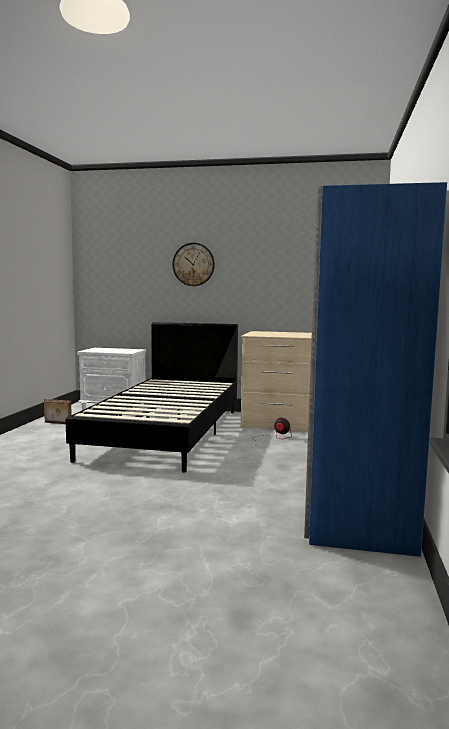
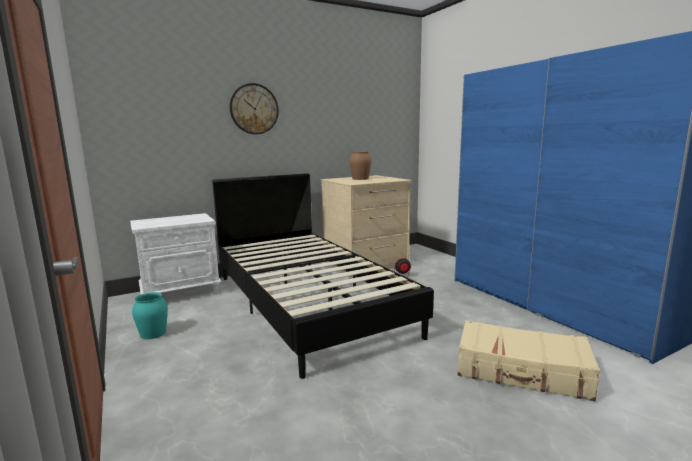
camera: 40 degrees left, 5 degrees up
picture frame [44,399,72,424] -> turquoise vase [132,292,168,339]
none -> brown vase [349,151,371,180]
none -> beige suitcase [457,320,600,401]

